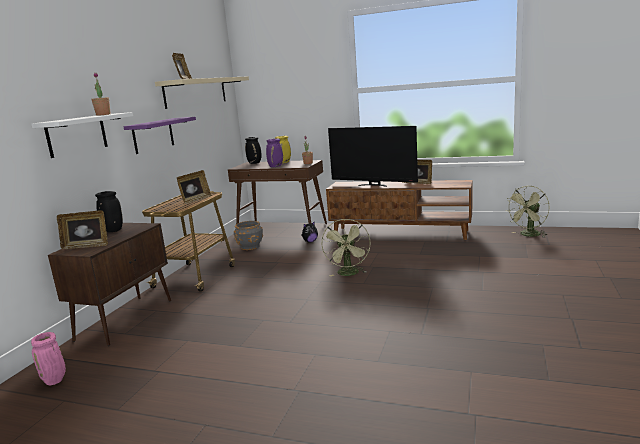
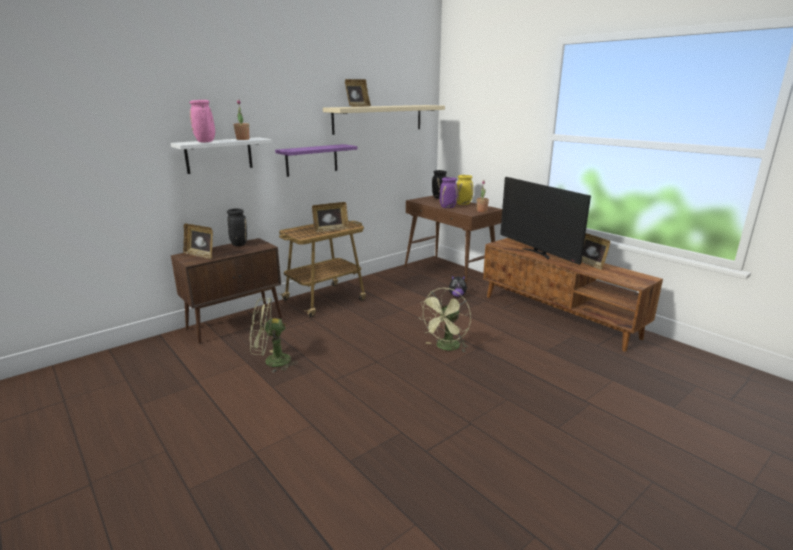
camera: 30 degrees right, 5 degrees up
pink vase [31,332,66,385] -> pink vase moved to [190,100,215,142]
grey planter [234,221,263,250] -> none
green fan [505,186,549,238] -> green fan moved to [250,298,298,373]

